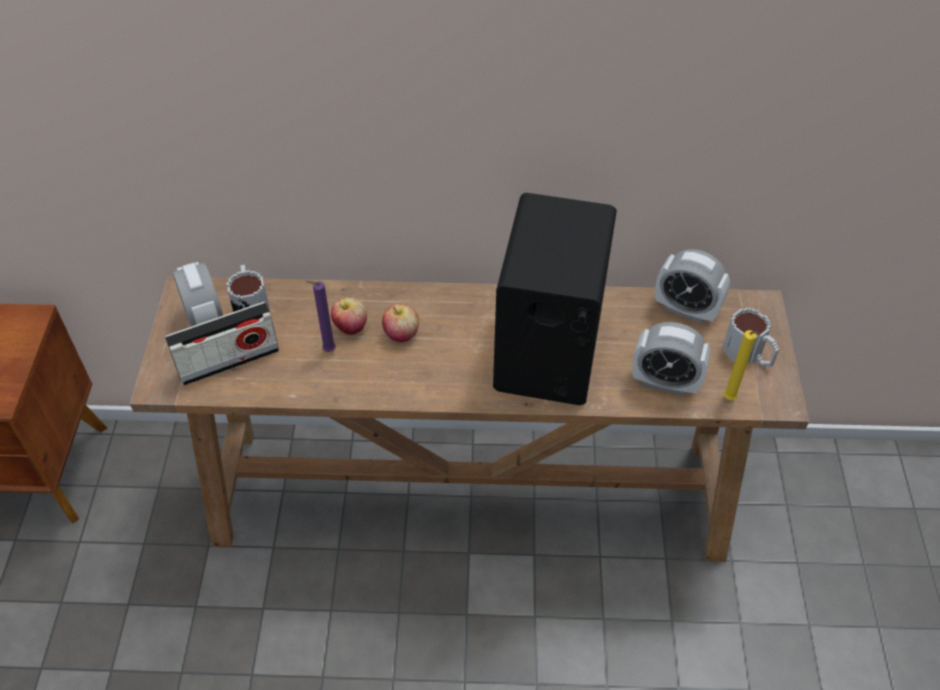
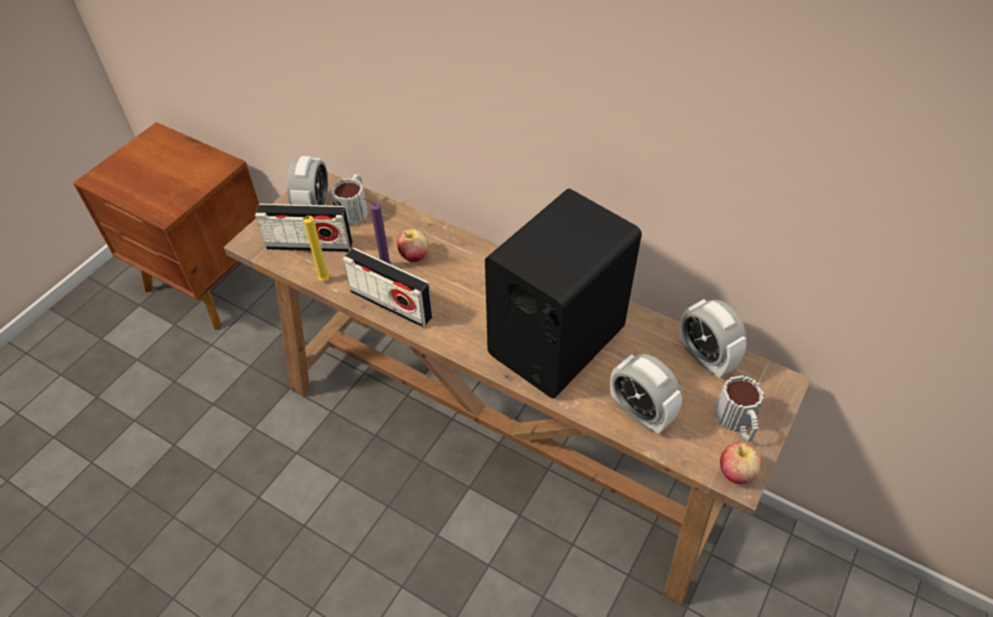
camera: 30 degrees right, 0 degrees up
apple [382,304,419,342] -> apple moved to [720,442,762,484]
yellow candle [723,330,760,400] -> yellow candle moved to [303,216,330,281]
none -> radio [343,248,433,327]

